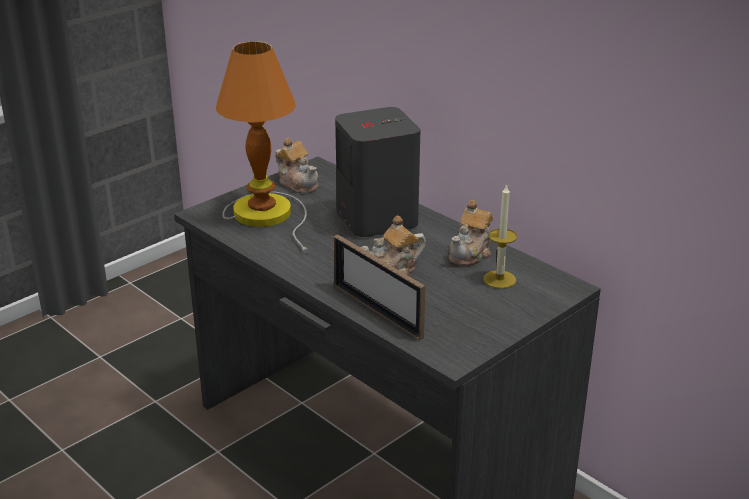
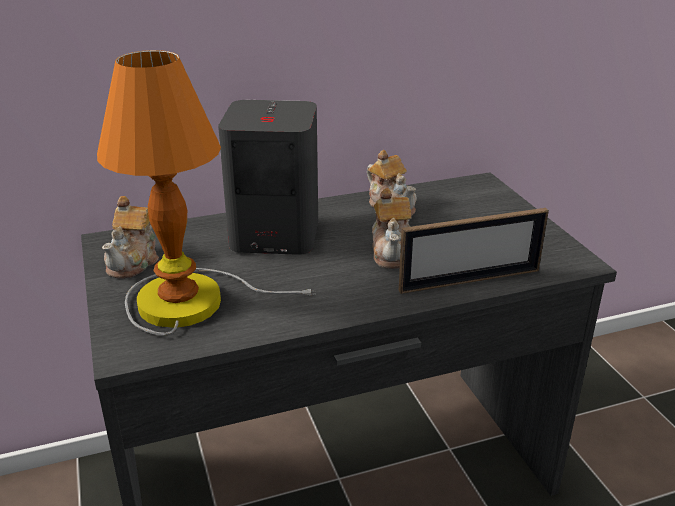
camera: 65 degrees left, 0 degrees up
teapot [275,137,318,194] -> teapot turned 120 degrees clockwise [102,196,159,279]
candle [483,184,517,289] -> none

